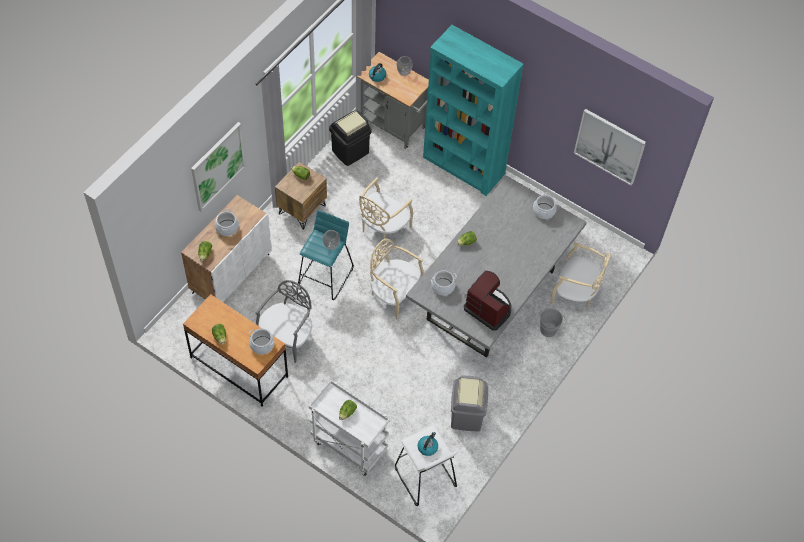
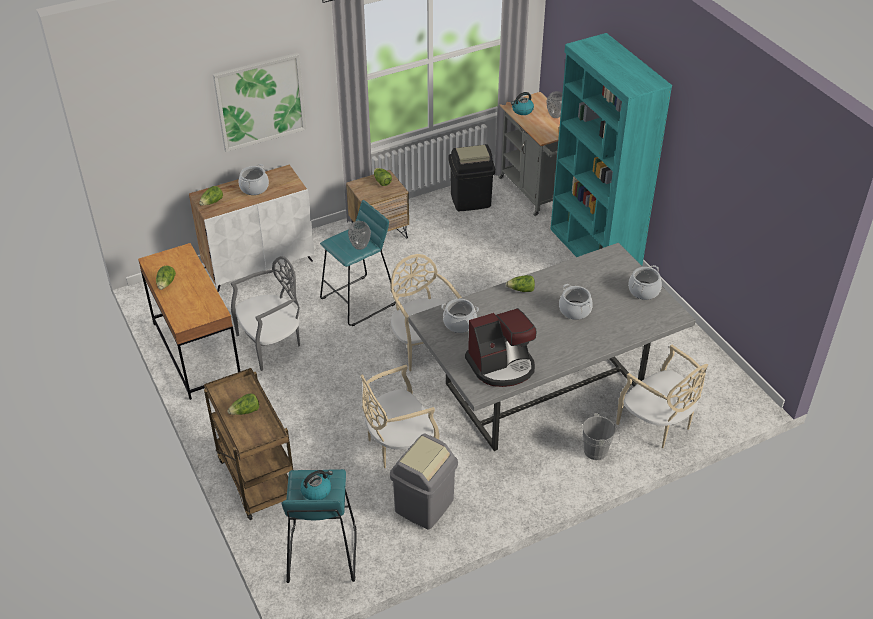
camera: 30 degrees right, 15 degrees down
cooking pot [249,329,275,355] -> cooking pot moved to [559,284,593,320]
white cart [309,380,389,476] -> brown cart [204,368,293,520]
beige chair [359,177,413,245] -> beige chair moved to [360,365,439,468]
white stool [395,425,458,506] -> turquoise stool [282,469,357,583]
coffee machine [464,271,512,331] -> coffee machine turned 90 degrees clockwise [465,308,537,387]
picture [574,109,646,186] -> none

